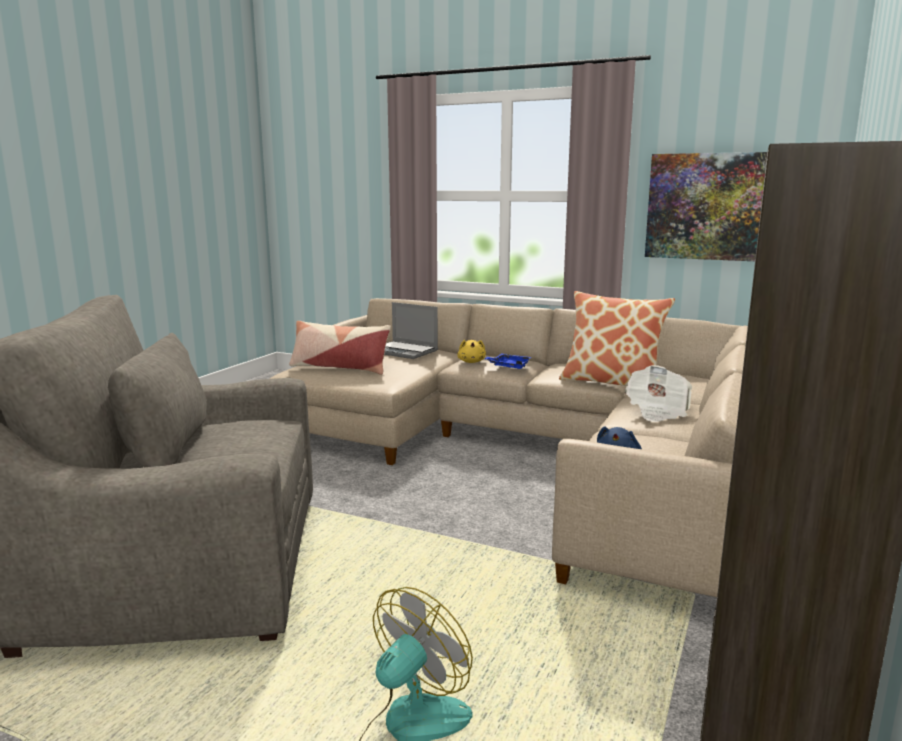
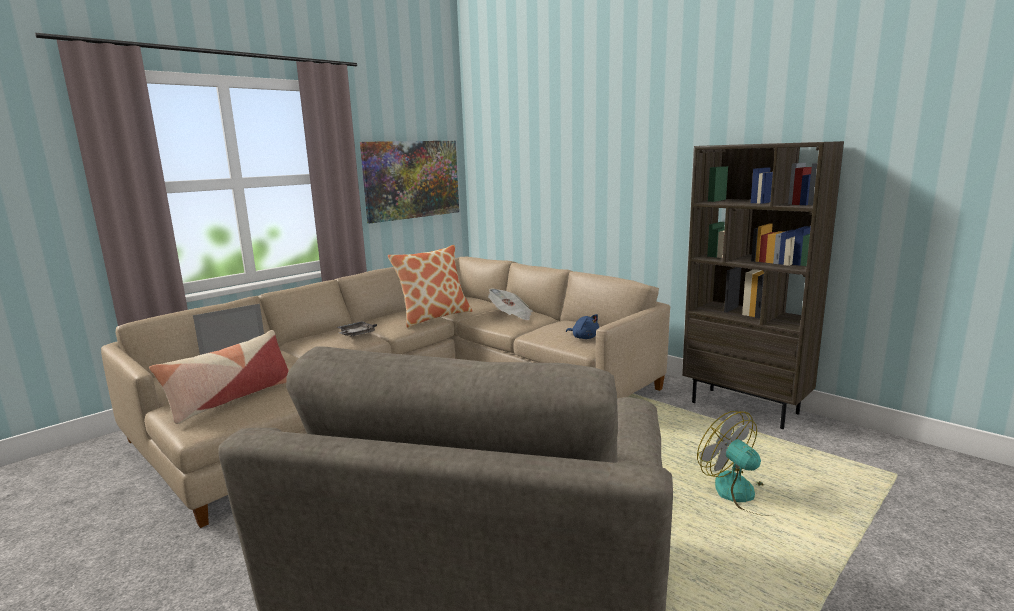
camera: 70 degrees left, 0 degrees up
yellow plush toy [457,340,486,363] -> none
blue tray [485,353,532,369] -> grey tray [337,321,377,336]

